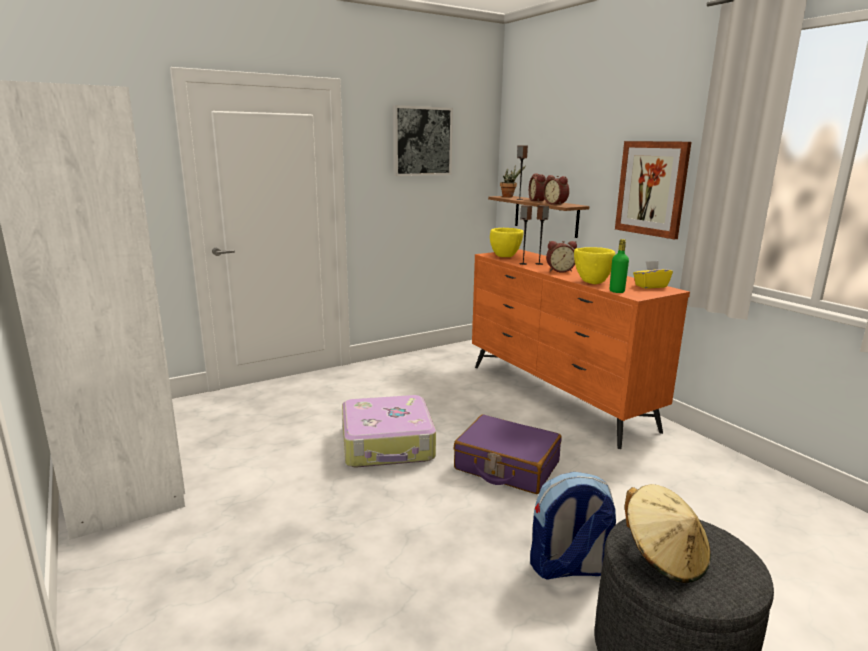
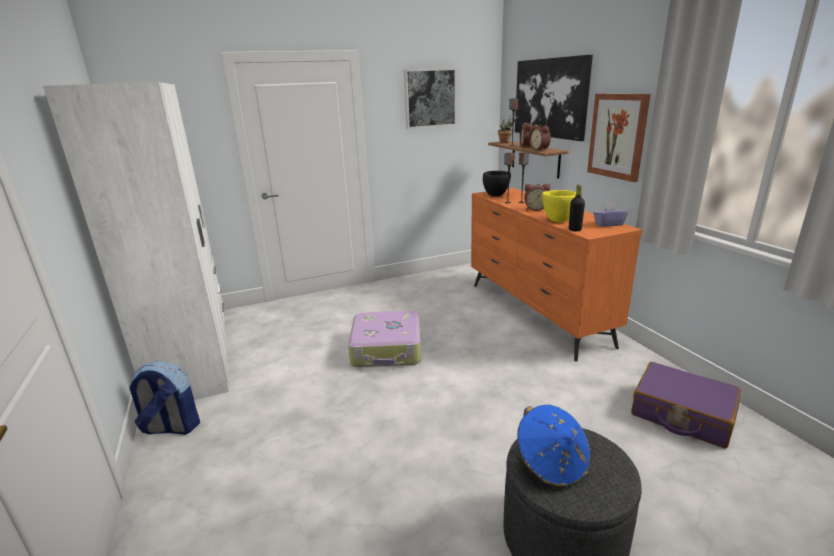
camera: 10 degrees right, 5 degrees up
purple suitcase [454,414,562,494] -> purple suitcase moved to [631,362,741,448]
yellow bowl [490,228,524,257] -> black bowl [483,171,511,196]
backpack [530,472,616,580] -> backpack moved to [129,361,200,435]
green bottle [610,239,629,293] -> black bottle [569,185,585,231]
beige hat [625,484,711,583] -> blue hat [518,405,591,488]
yellow tissue box [633,261,673,289] -> purple tissue box [593,202,628,227]
none -> picture [515,54,593,141]

